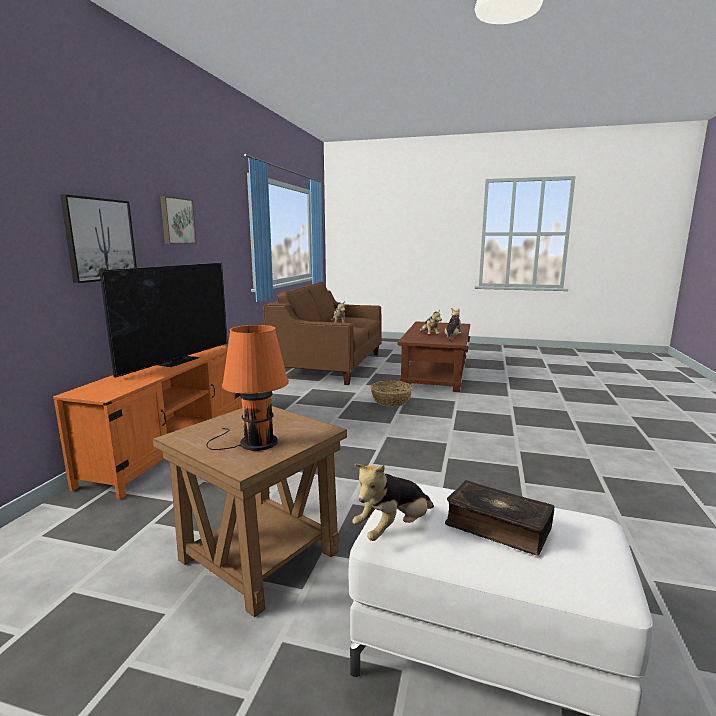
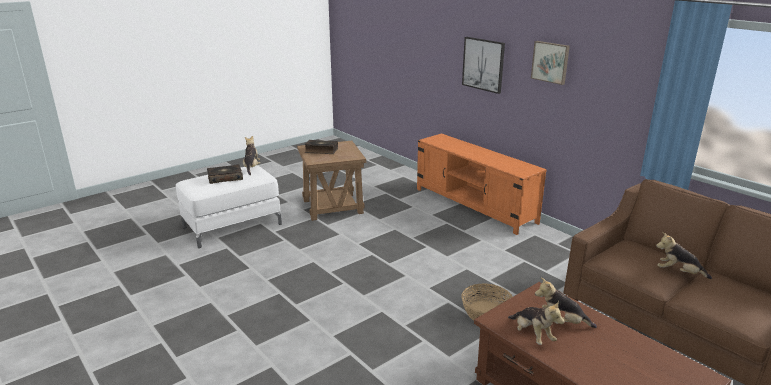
camera: 125 degrees right, 10 degrees up
television [100,263,228,378] -> none
orange table lamp [207,325,289,451] -> book [305,140,338,154]

